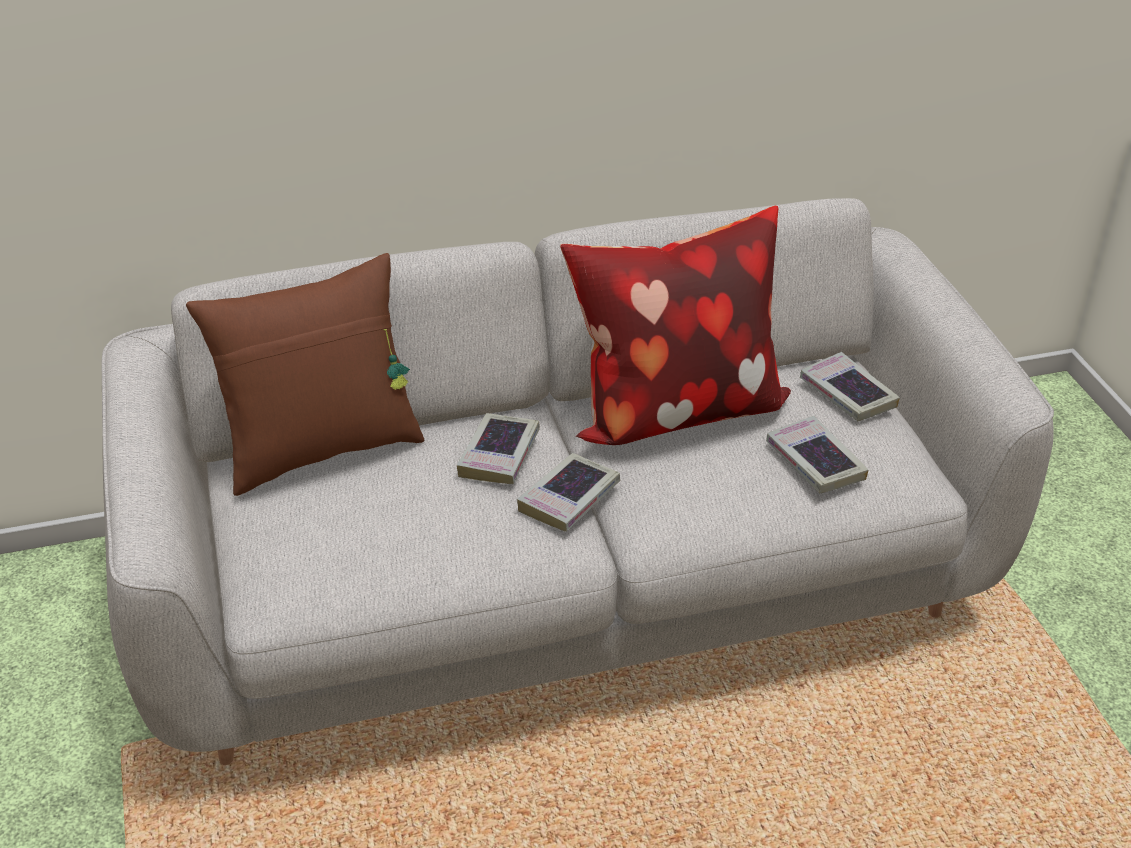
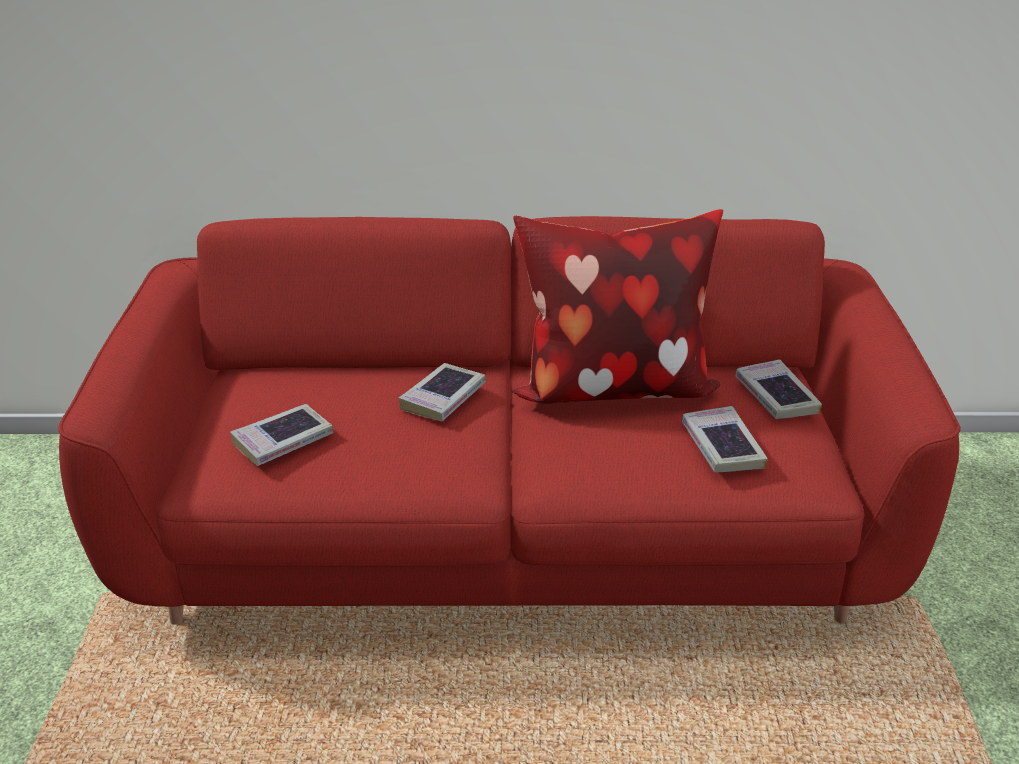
camera: 15 degrees right, 5 degrees down
grey sofa [101,198,1054,765] -> red sofa [58,216,961,625]
brown pillow [186,253,424,496] -> none
book [517,453,620,532] -> book moved to [230,404,334,466]

